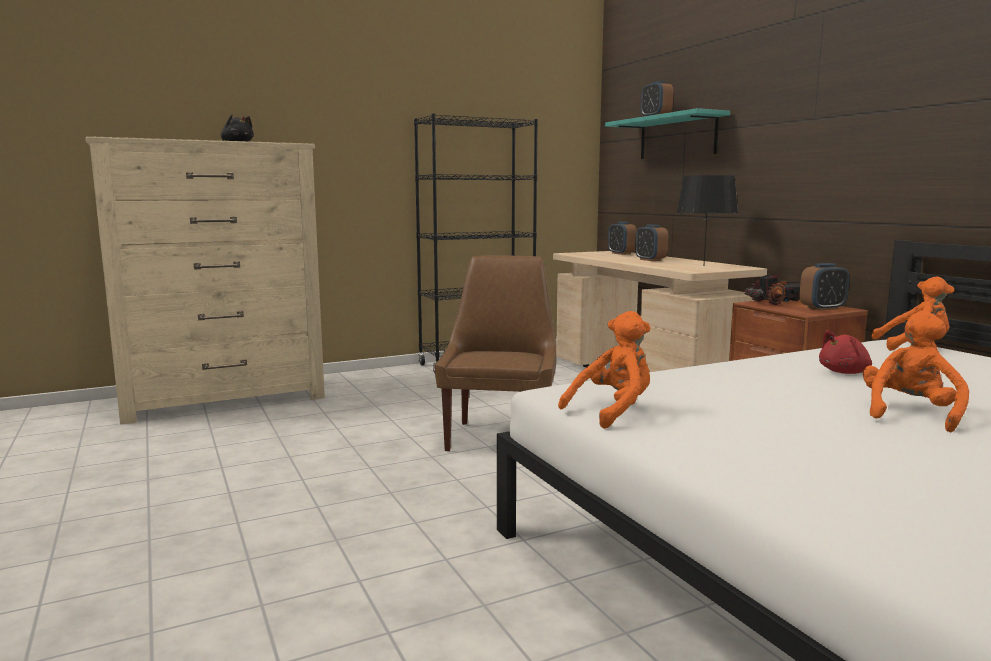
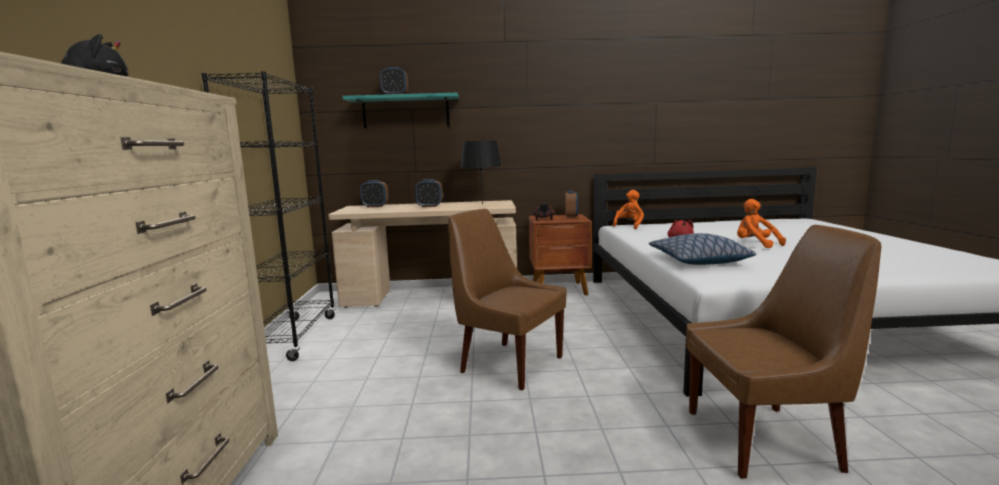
camera: 65 degrees left, 0 degrees up
orange plush toy [558,311,651,429] -> none
none -> pillow [649,233,756,265]
none -> brown chair [686,225,881,479]

